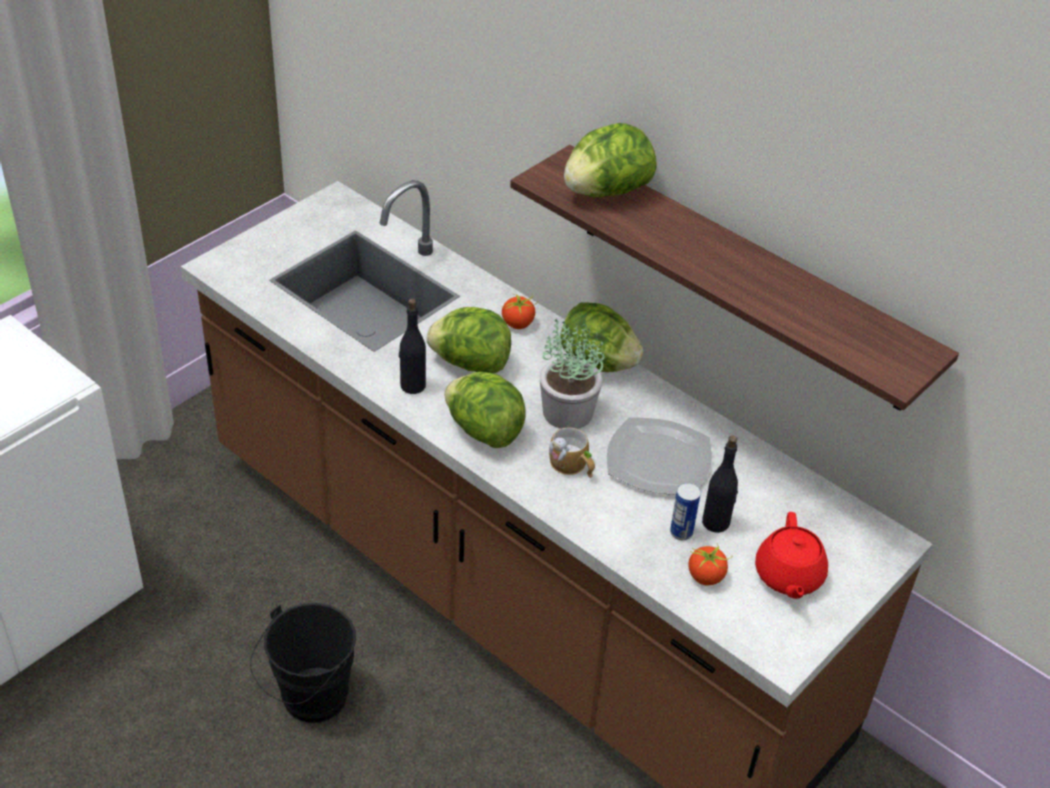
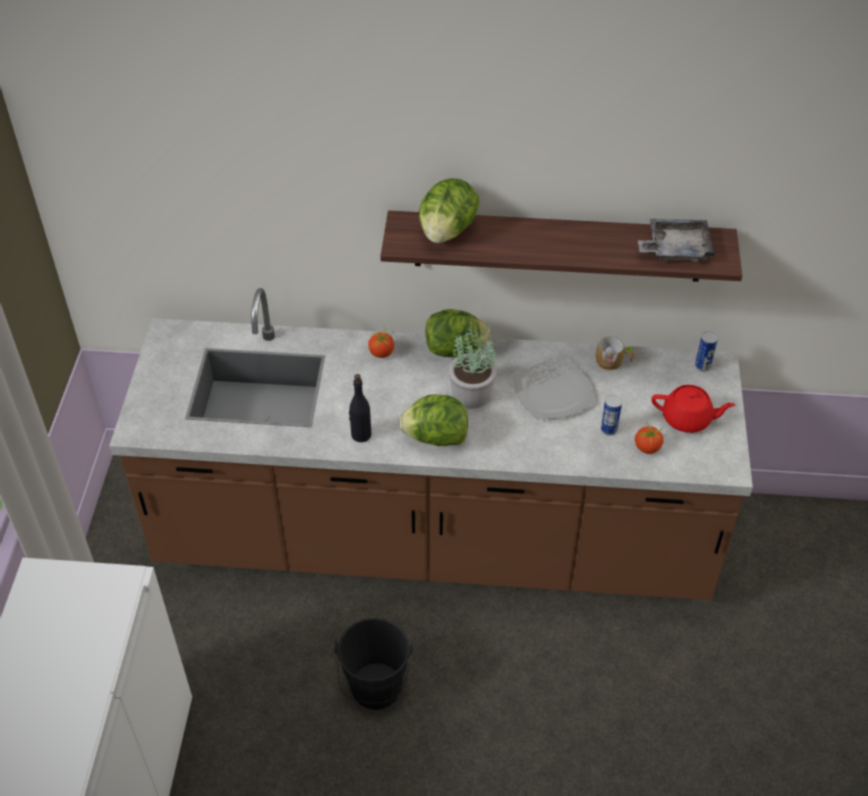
camera: 35 degrees left, 5 degrees up
lettuce [426,307,511,373] -> none
mug [549,427,595,478] -> mug moved to [596,337,635,370]
black bottle [702,435,738,533] -> none
red teapot [755,512,828,599] -> red teapot turned 45 degrees counterclockwise [651,385,735,433]
none -> grey tray [638,219,715,262]
none -> can [695,331,718,372]

